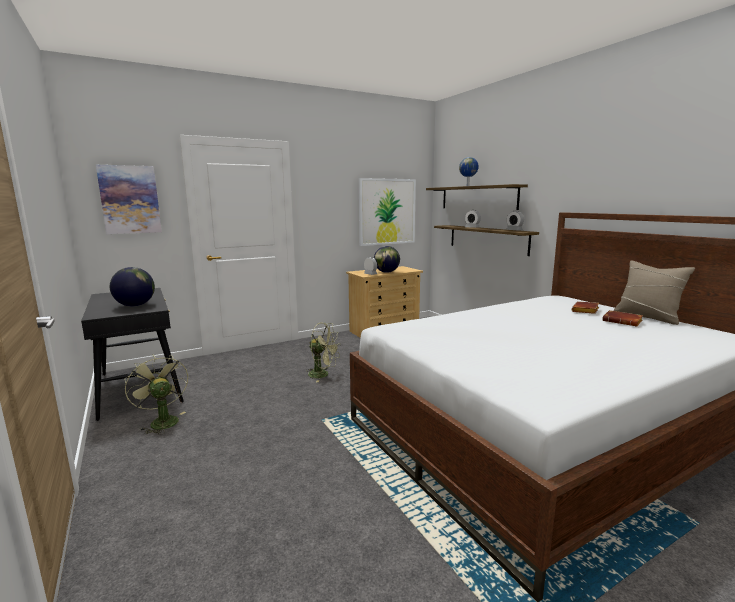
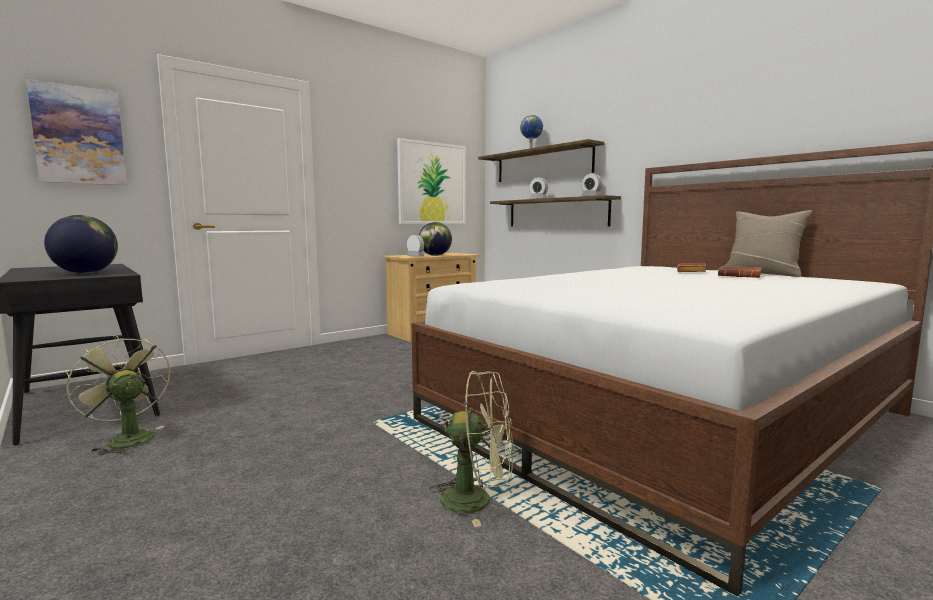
camera: 10 degrees left, 5 degrees down
green fan [308,322,341,382] -> green fan moved to [429,371,513,527]

